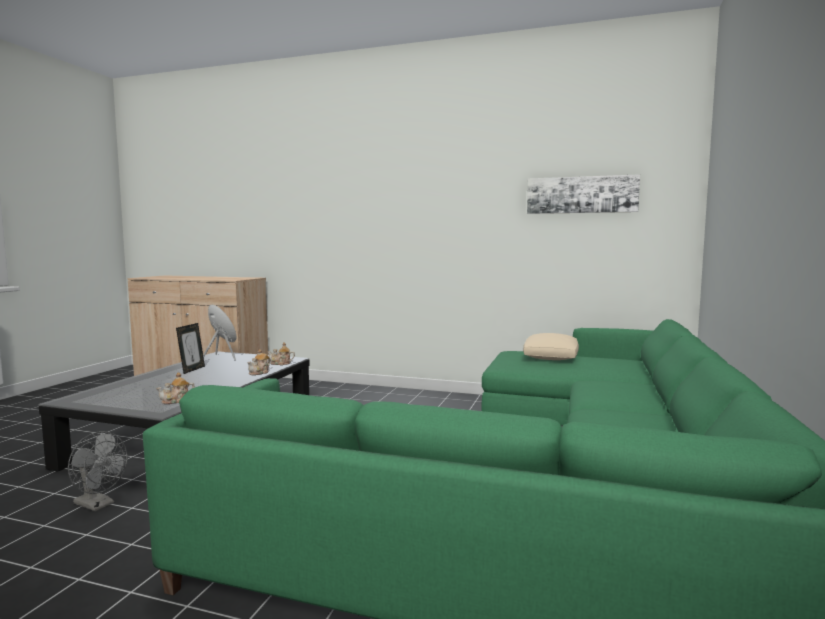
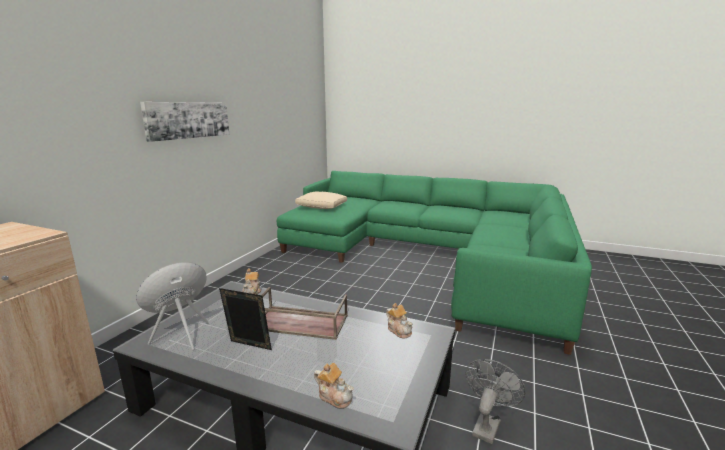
camera: 85 degrees left, 10 degrees up
teapot [247,349,271,375] -> teapot moved to [314,363,354,409]
picture [527,174,640,214] -> picture moved to [140,102,229,142]
none -> brown tray [262,287,348,340]

